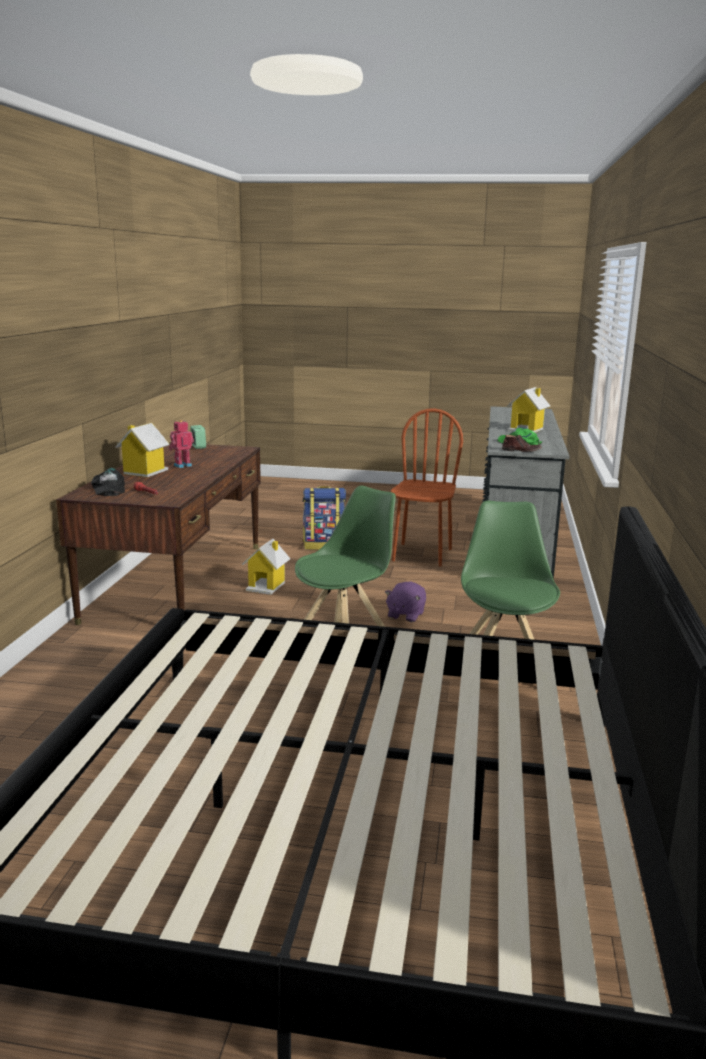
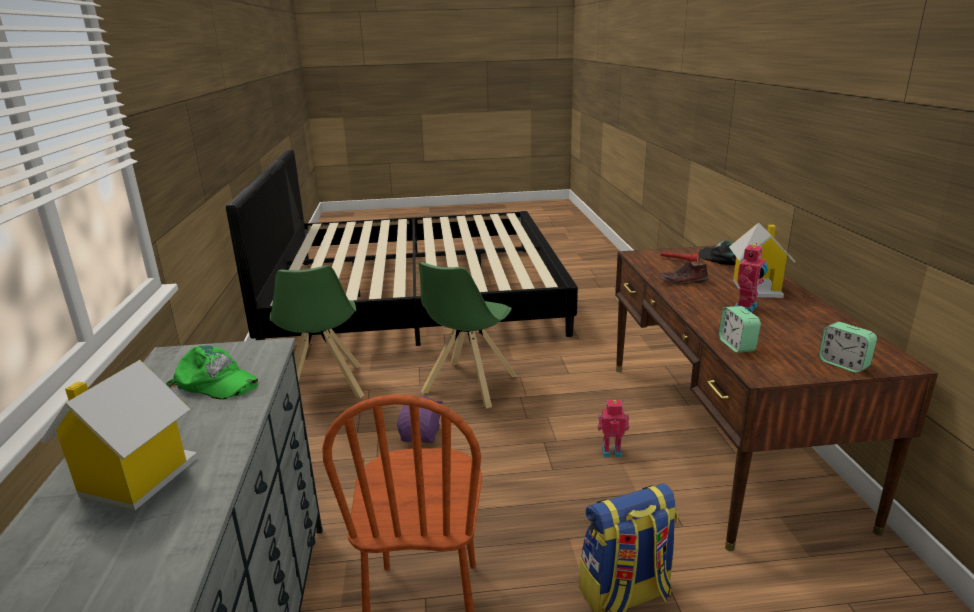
camera: 165 degrees right, 5 degrees up
toy house [242,539,291,595] -> toy robot [598,400,629,457]
brown shoe [502,435,542,452] -> brown shoe moved to [659,261,708,285]
none -> alarm clock [719,306,761,353]

